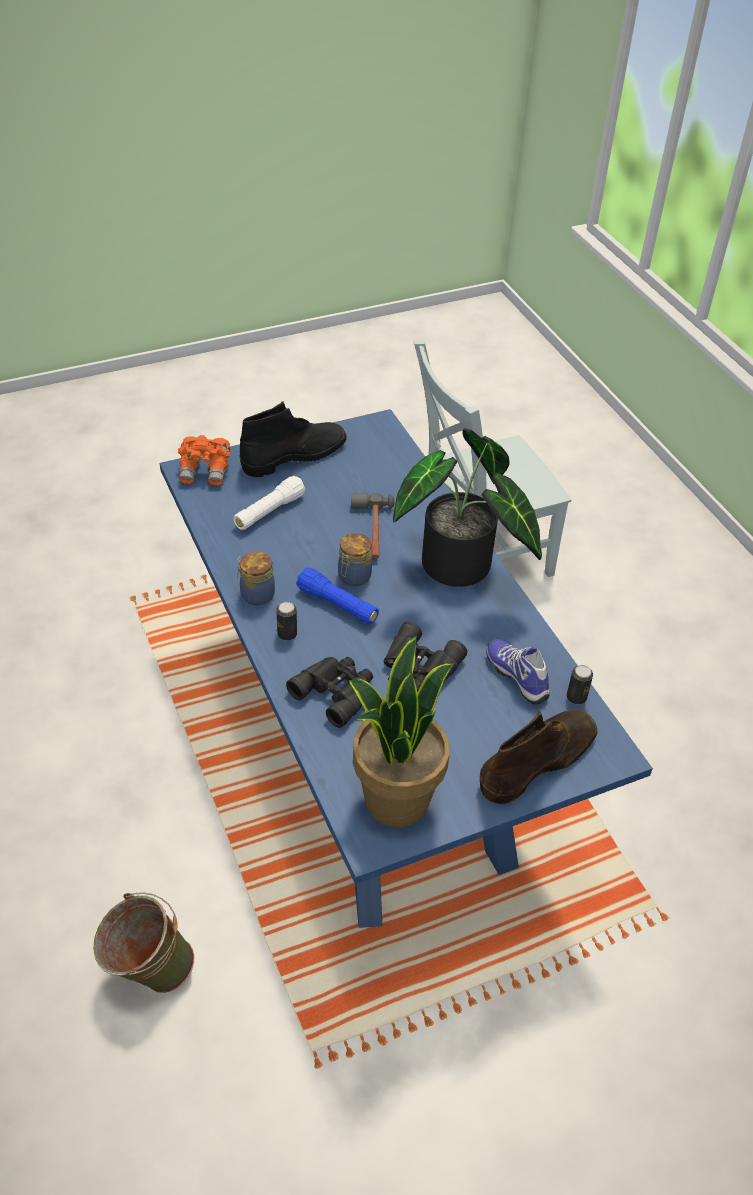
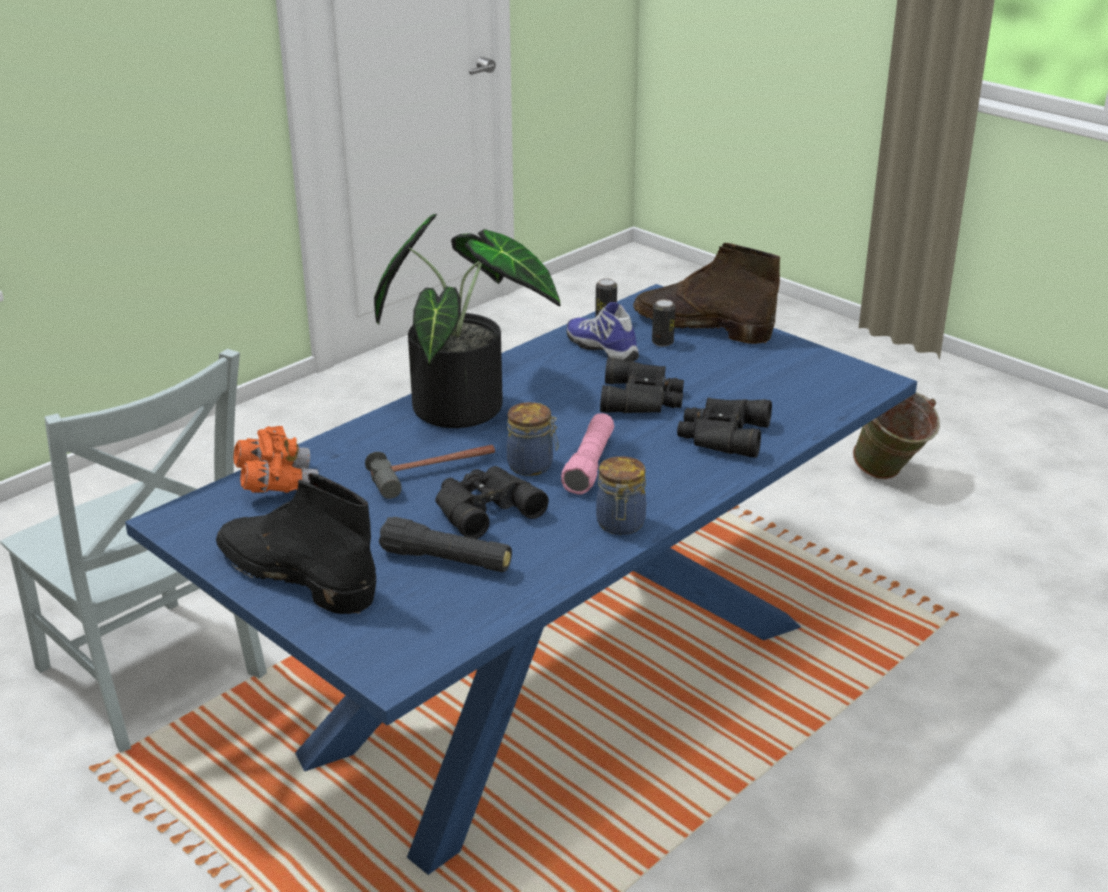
camera: 110 degrees left, 15 degrees down
green bucket [93,892,194,993] -> green bucket moved to [853,392,940,479]
orange binoculars [178,435,231,485] -> orange binoculars moved to [234,426,319,493]
white flashlight [233,476,306,530] -> black flashlight [379,517,512,572]
can [276,602,297,640] -> can moved to [652,299,675,347]
blue flashlight [296,567,379,624] -> pink flashlight [561,413,614,495]
potted plant [349,636,454,827] -> none
shoe [486,639,550,704] -> shoe turned 105 degrees clockwise [567,302,639,361]
none -> black binoculars [435,466,549,539]

